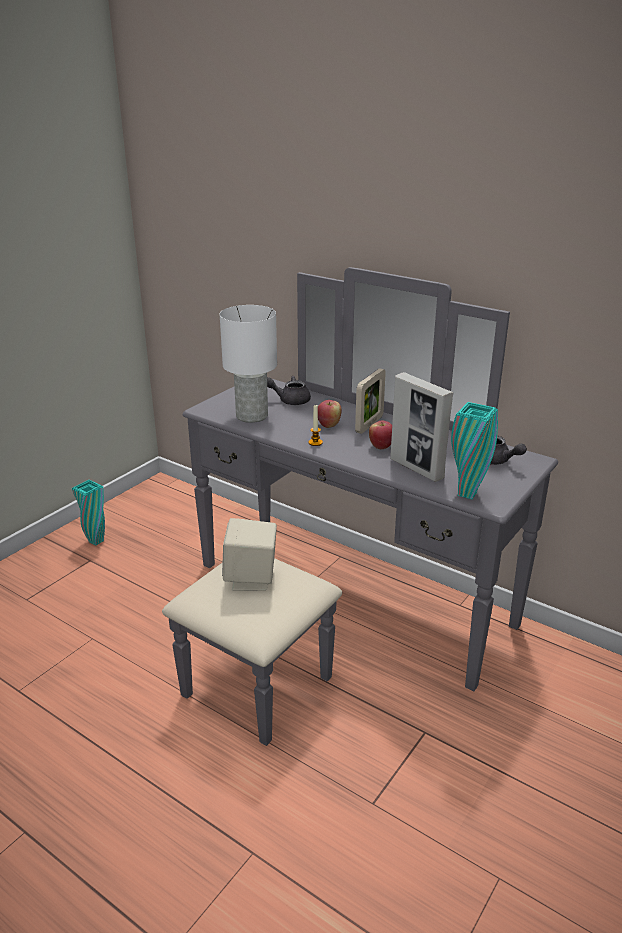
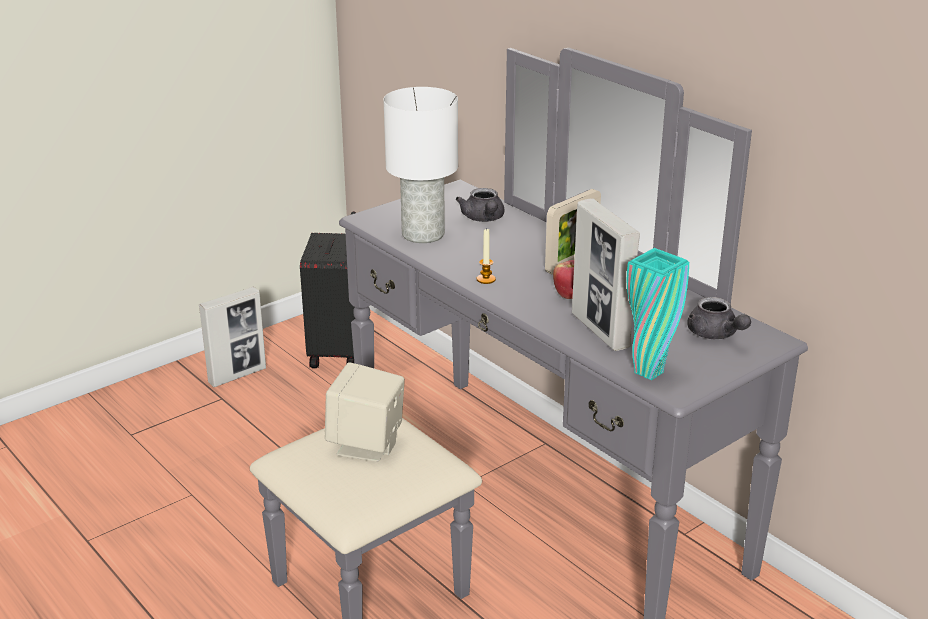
camera: 15 degrees right, 0 degrees up
turquoise vase [72,480,105,546] -> picture frame [199,287,266,387]
grey teapot [267,376,311,405] -> grey teapot turned 120 degrees counterclockwise [456,188,505,222]
apple [318,400,341,428] -> none
none -> black suitcase [300,211,356,368]

